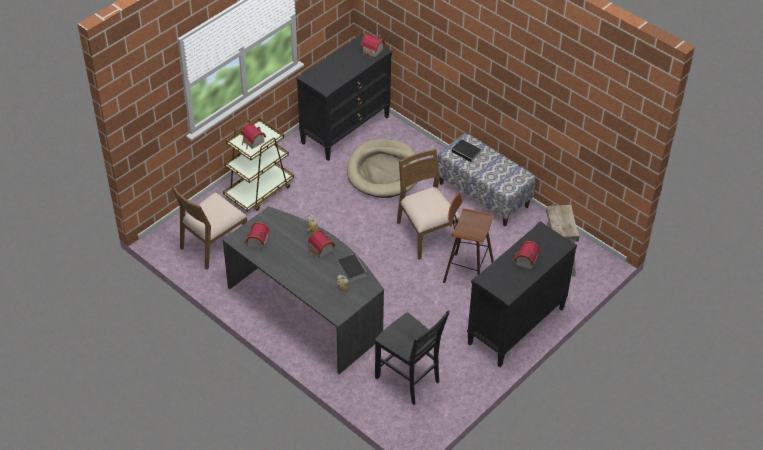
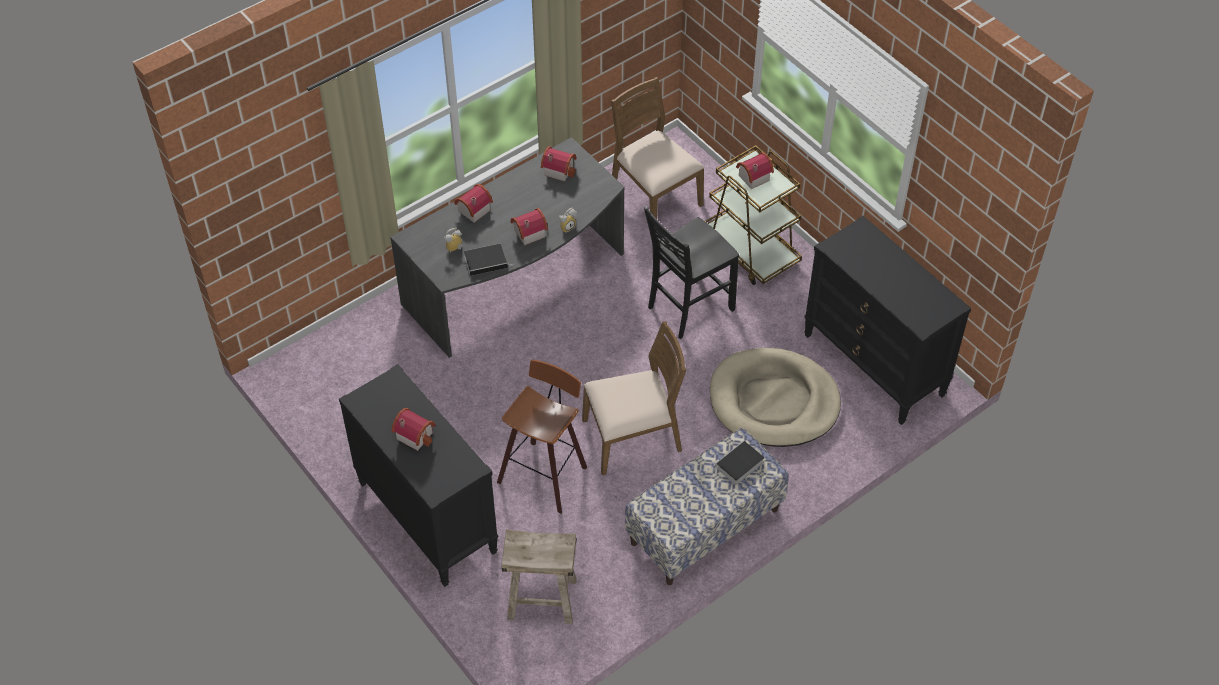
camera: 100 degrees right, 5 degrees up
toy house [361,33,385,58] -> toy house moved to [454,184,493,223]
black chair [375,311,450,405] -> black chair moved to [644,206,739,339]

